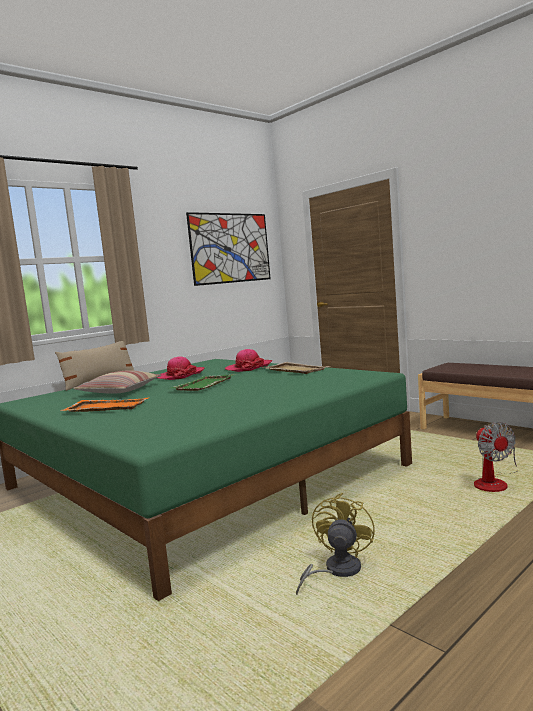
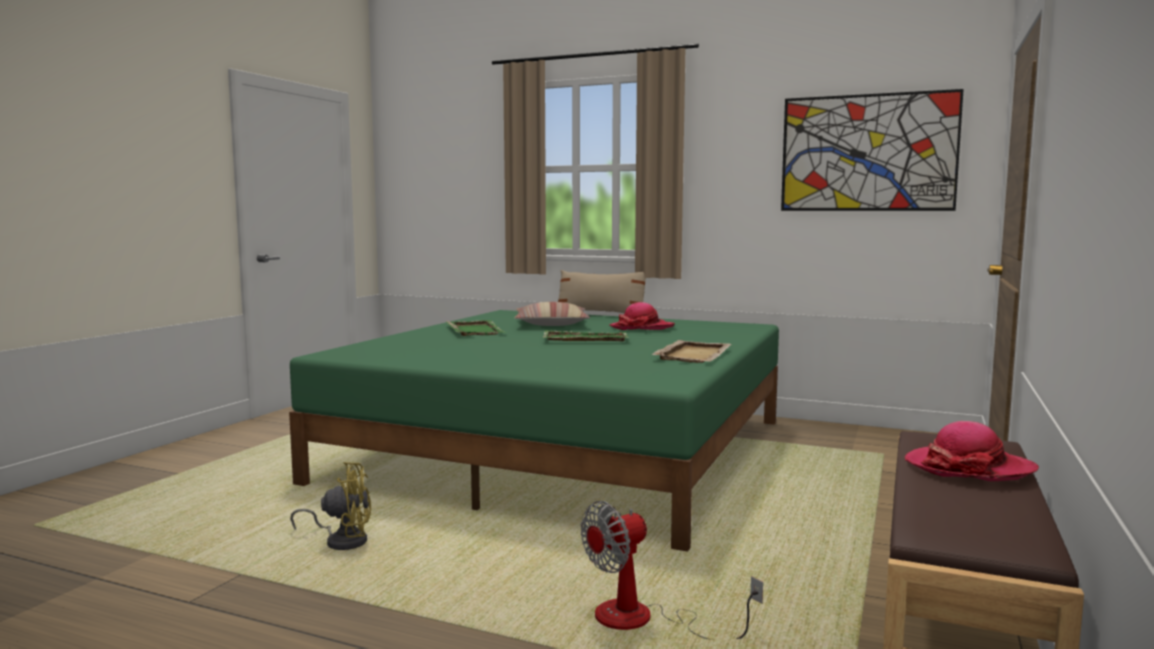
camera: 65 degrees right, 0 degrees up
orange tray [60,397,150,412] -> green tray [446,320,504,336]
hat [225,349,272,372] -> hat moved to [904,421,1039,481]

